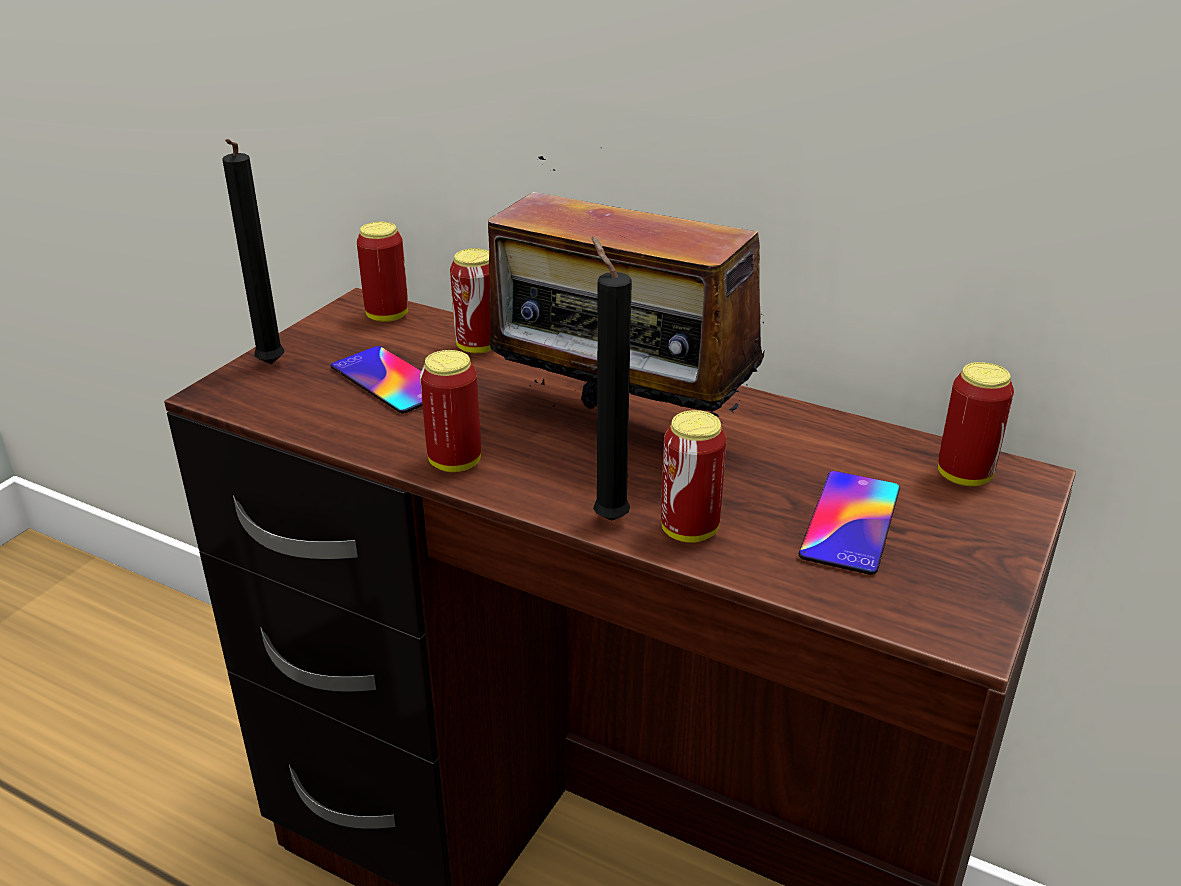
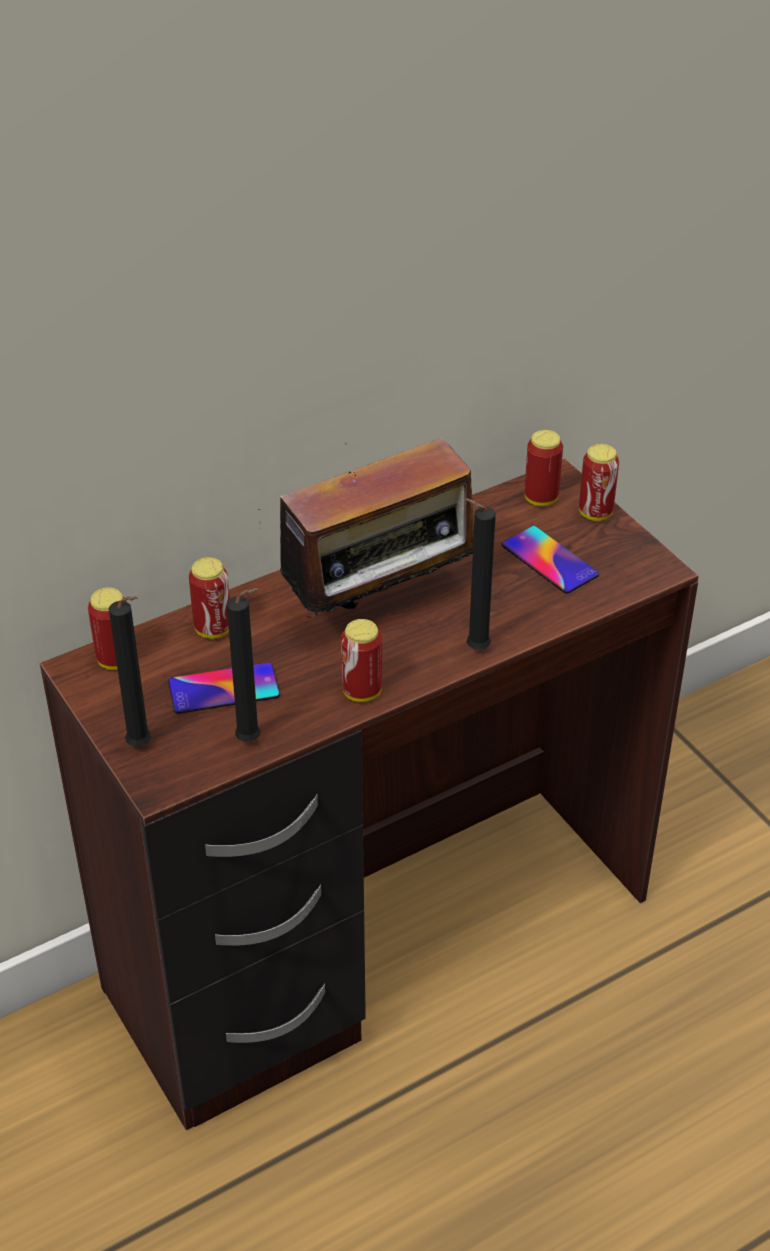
camera: 60 degrees left, 10 degrees up
can [661,410,727,543] -> can moved to [579,444,619,521]
none -> black candle [227,588,261,742]

